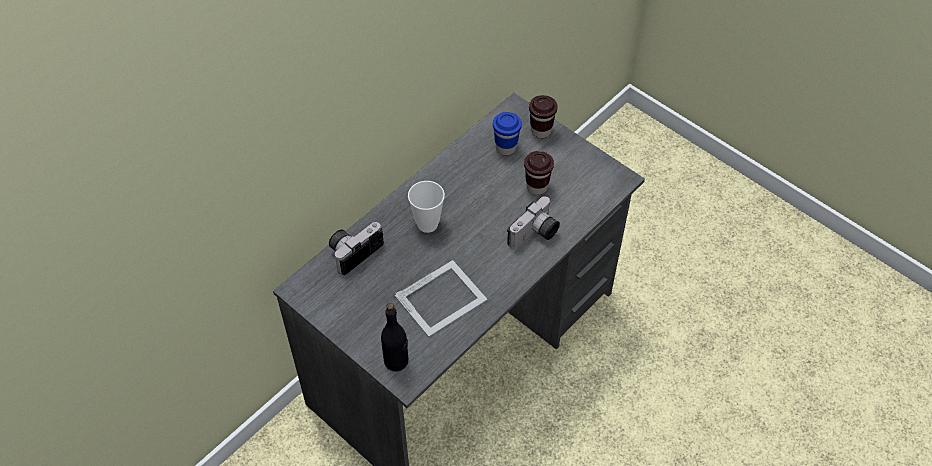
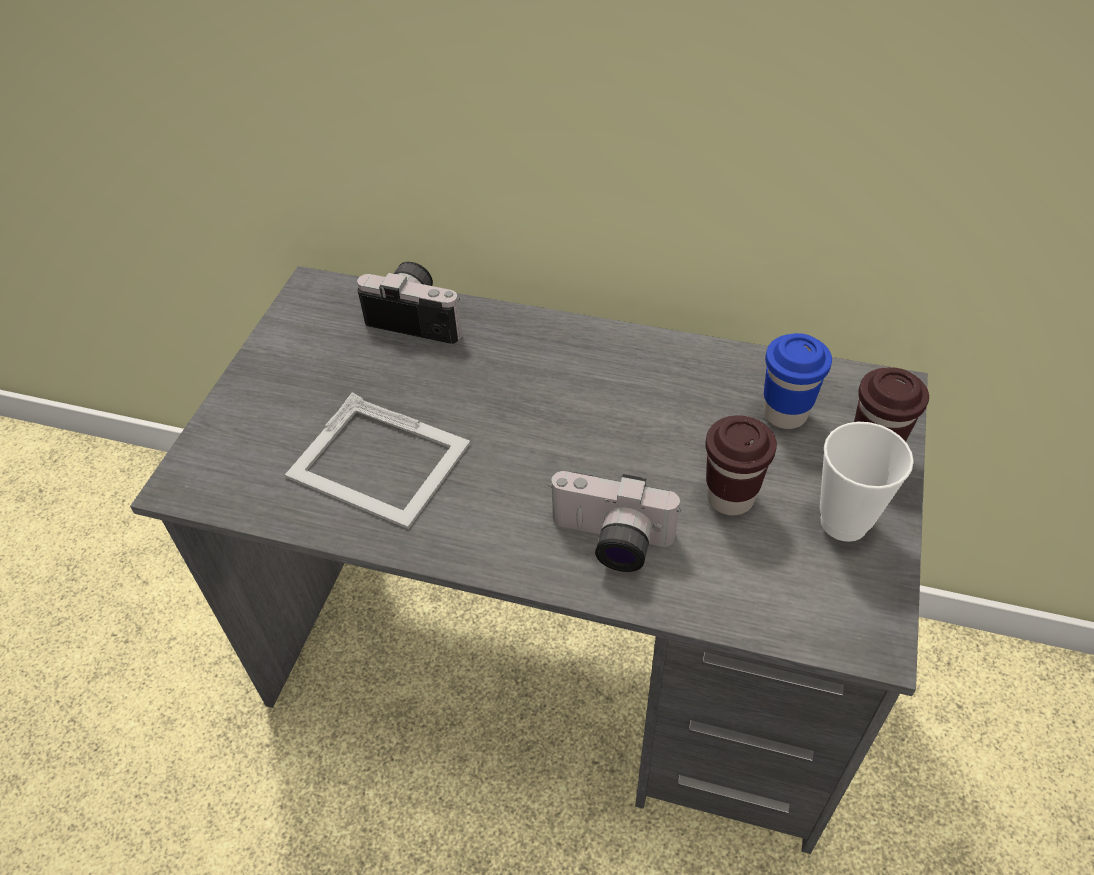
camera: 65 degrees right, 5 degrees down
black bottle [381,303,409,372] -> none
cup [408,181,445,233] -> cup moved to [820,422,914,542]

